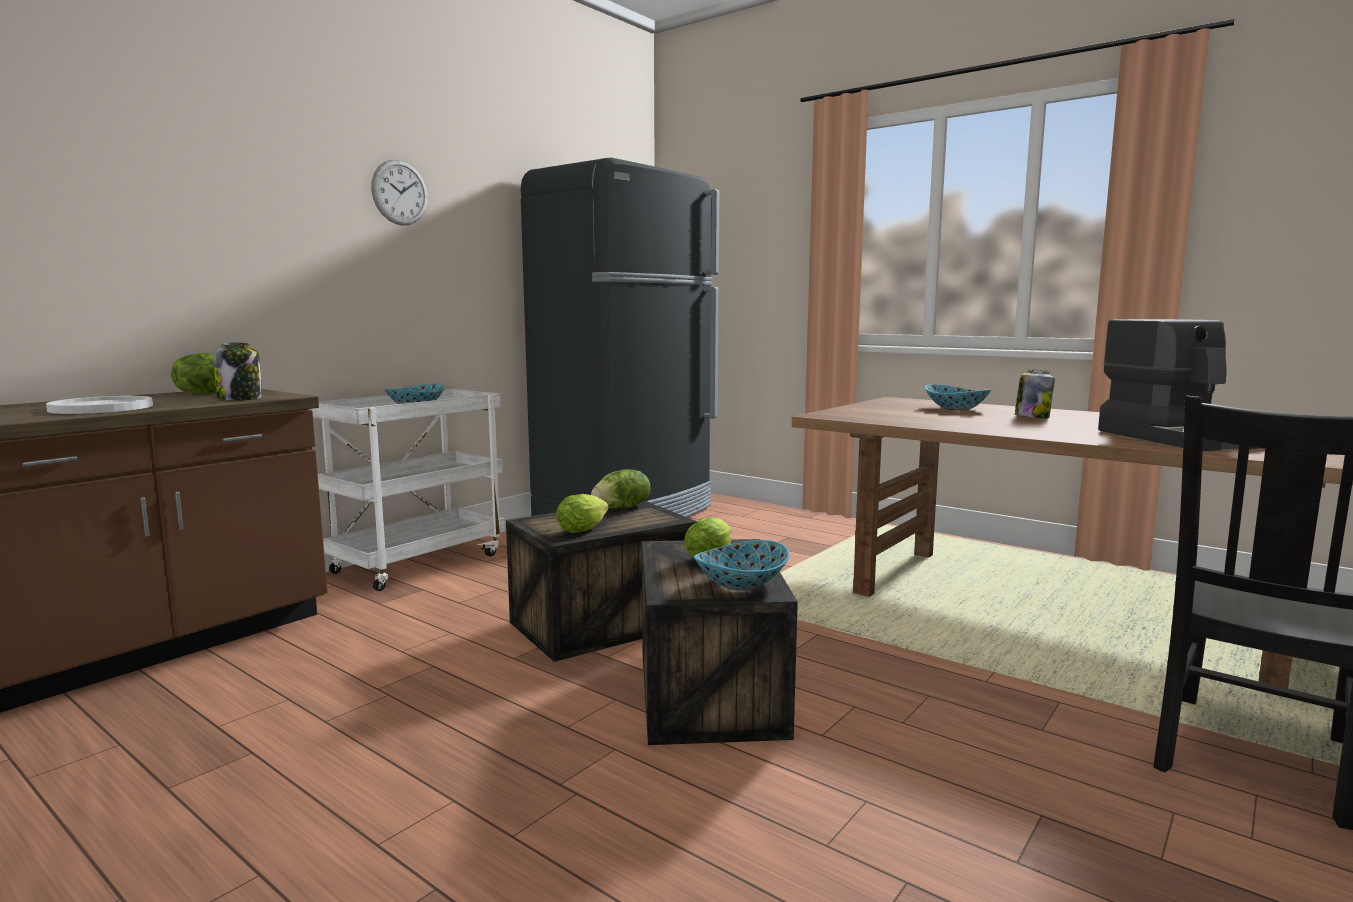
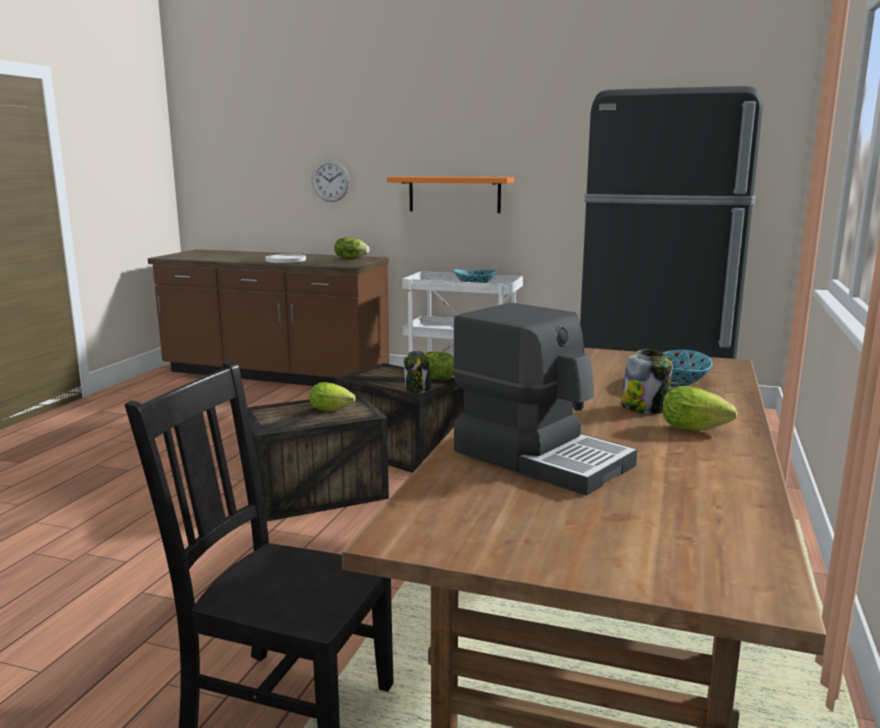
camera: 70 degrees right, 5 degrees up
jar [213,342,262,401] -> jar moved to [404,351,431,393]
wall clock [371,160,428,226] -> wall clock moved to [312,160,350,202]
lettuce [556,494,608,533] -> lettuce moved to [662,386,737,431]
bowl [694,540,790,590] -> none
coffee machine [1098,319,1260,451] -> coffee machine turned 105 degrees counterclockwise [453,303,637,496]
none -> orange shelf [387,176,514,213]

